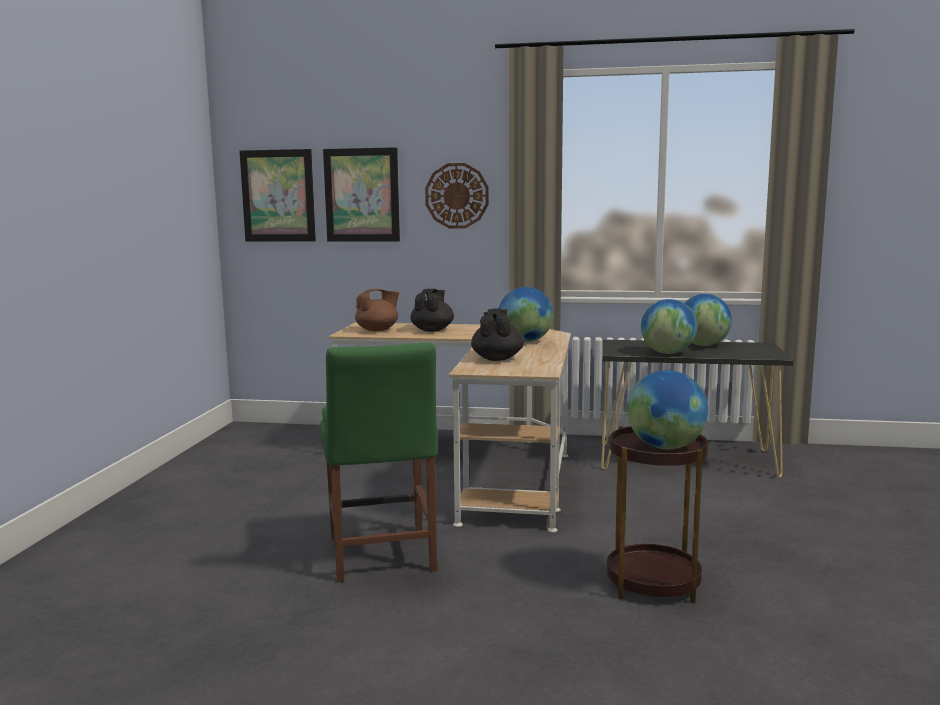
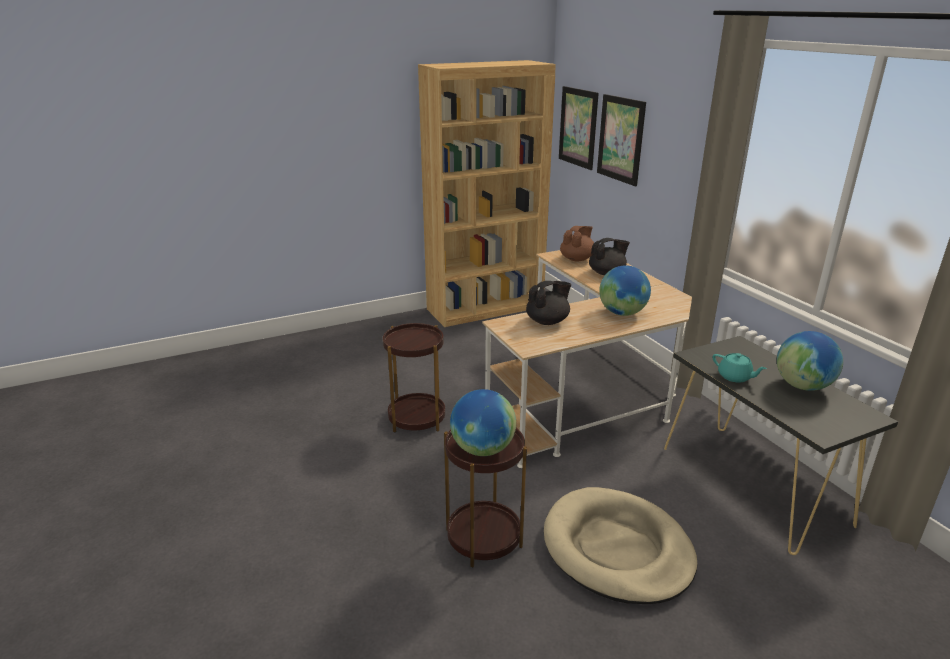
camera: 55 degrees right, 15 degrees up
green chair [320,342,438,582] -> brown side table [383,323,445,433]
brown teapot [355,289,399,331] -> brown teapot turned 75 degrees counterclockwise [560,226,594,261]
wall clock [425,163,489,229] -> none
globe [641,299,697,354] -> turquoise teapot [713,353,767,383]
none -> brown bookcase [418,60,556,327]
none -> beige dog bed [544,487,698,604]

